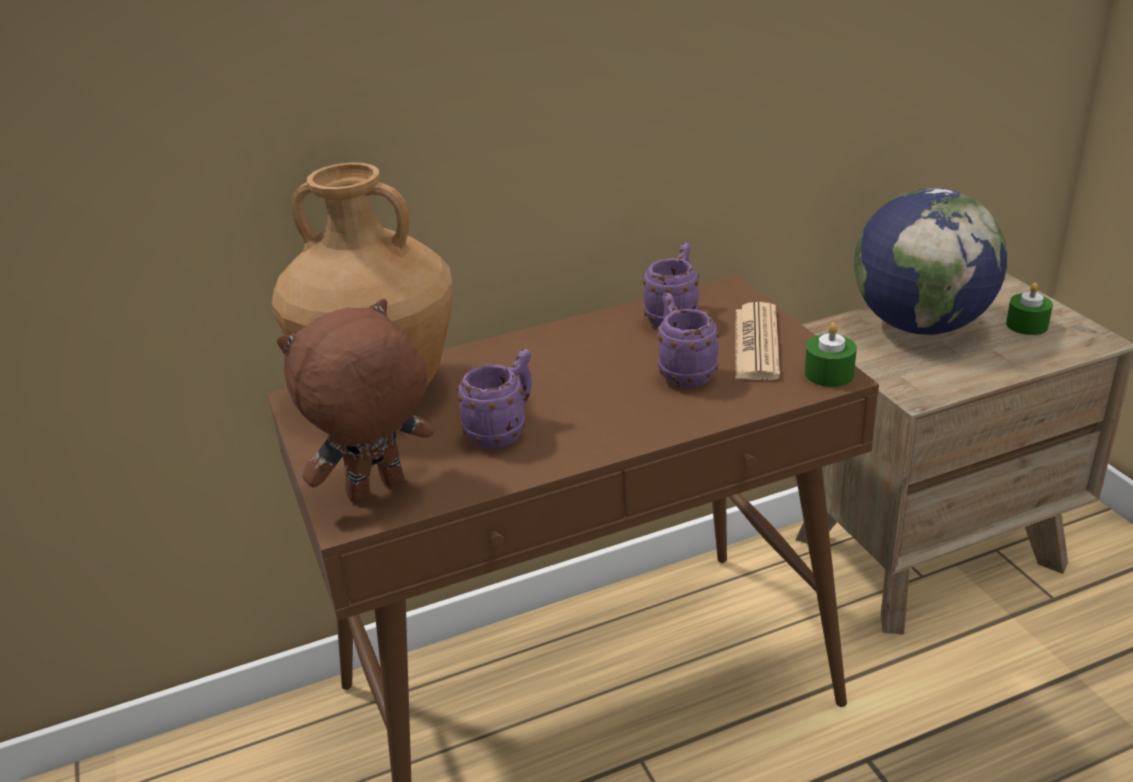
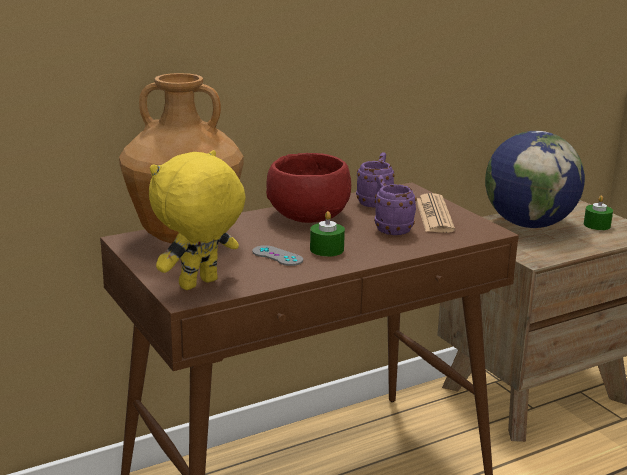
camera: 10 degrees left, 10 degrees down
brown plush toy [277,299,434,503] -> yellow plush toy [149,150,246,290]
purple mug [457,349,532,448] -> grey game controller [252,245,303,266]
green candle [805,323,857,387] -> green candle moved to [310,211,345,257]
none -> red bowl [266,153,351,223]

